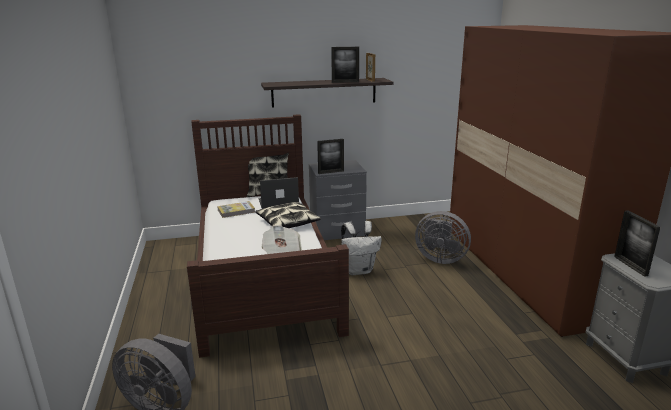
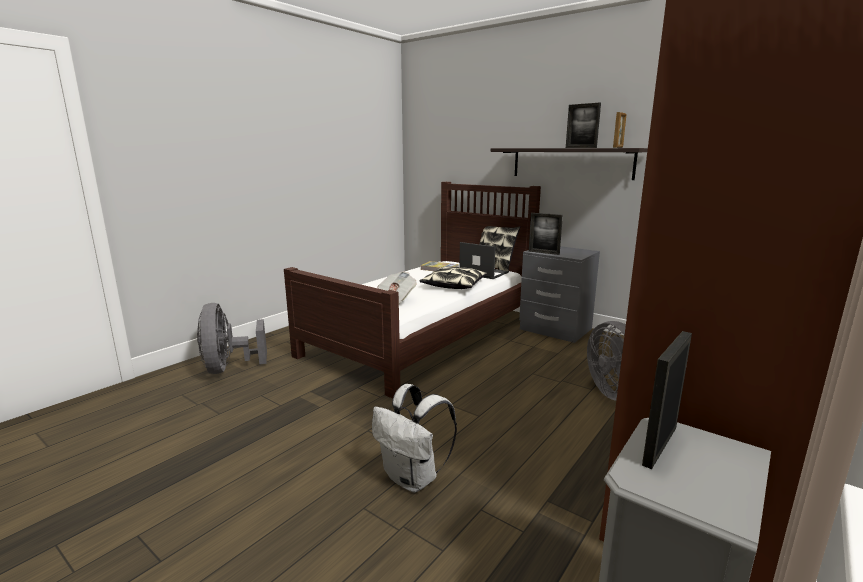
camera: 50 degrees right, 5 degrees down
white backpack [341,221,382,275] -> white backpack moved to [372,384,457,493]

